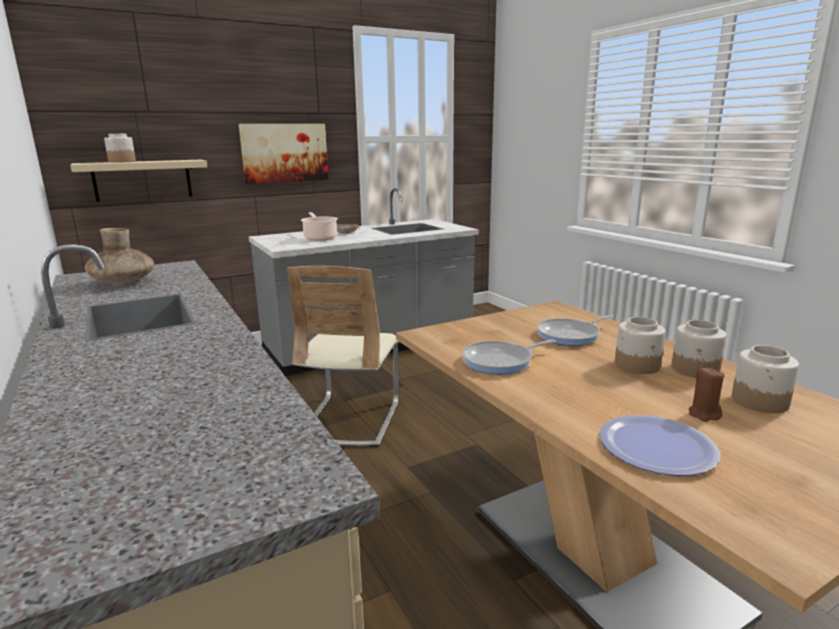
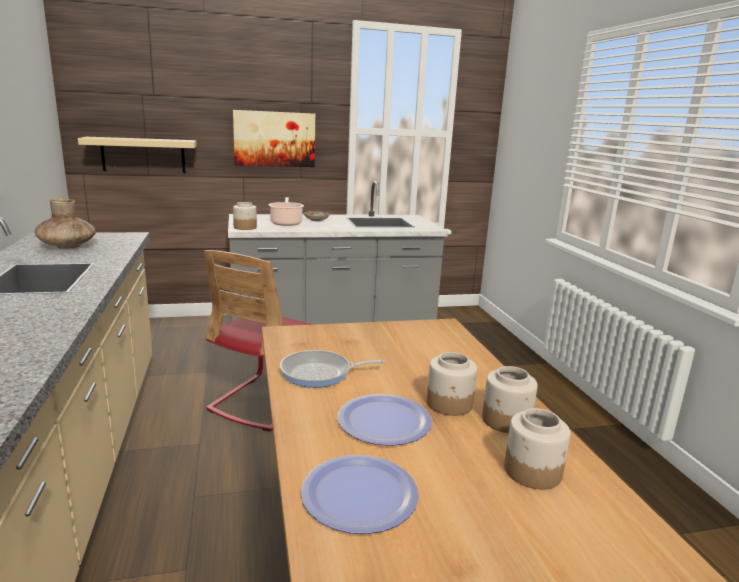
camera: 15 degrees right, 0 degrees up
jar [104,134,136,163] -> jar moved to [233,202,257,230]
beige chair [287,266,399,447] -> red chair [204,250,313,432]
frying pan [537,315,613,346] -> none
brown candle [689,367,725,422] -> none
none -> plate [337,394,432,446]

